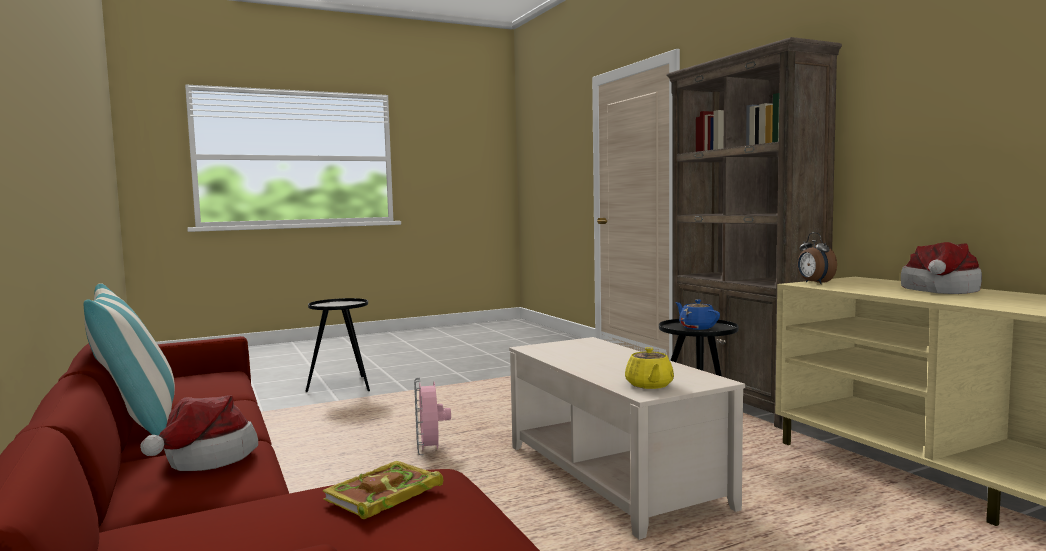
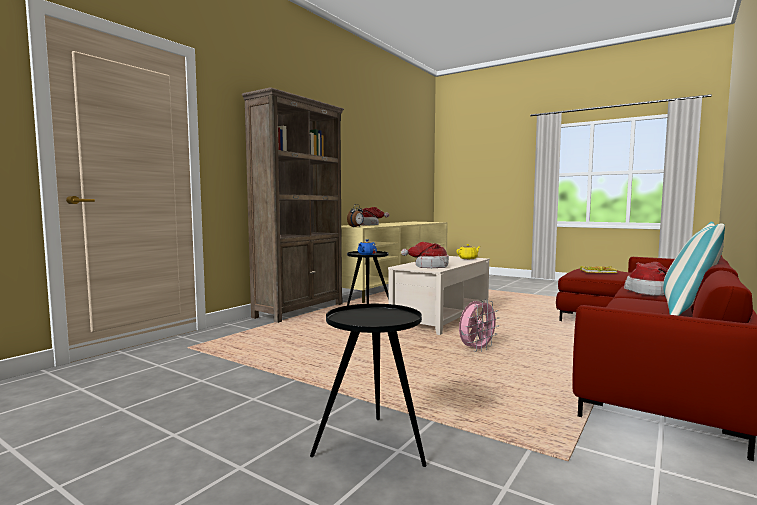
camera: 120 degrees left, 0 degrees up
none -> hat [401,242,449,268]

